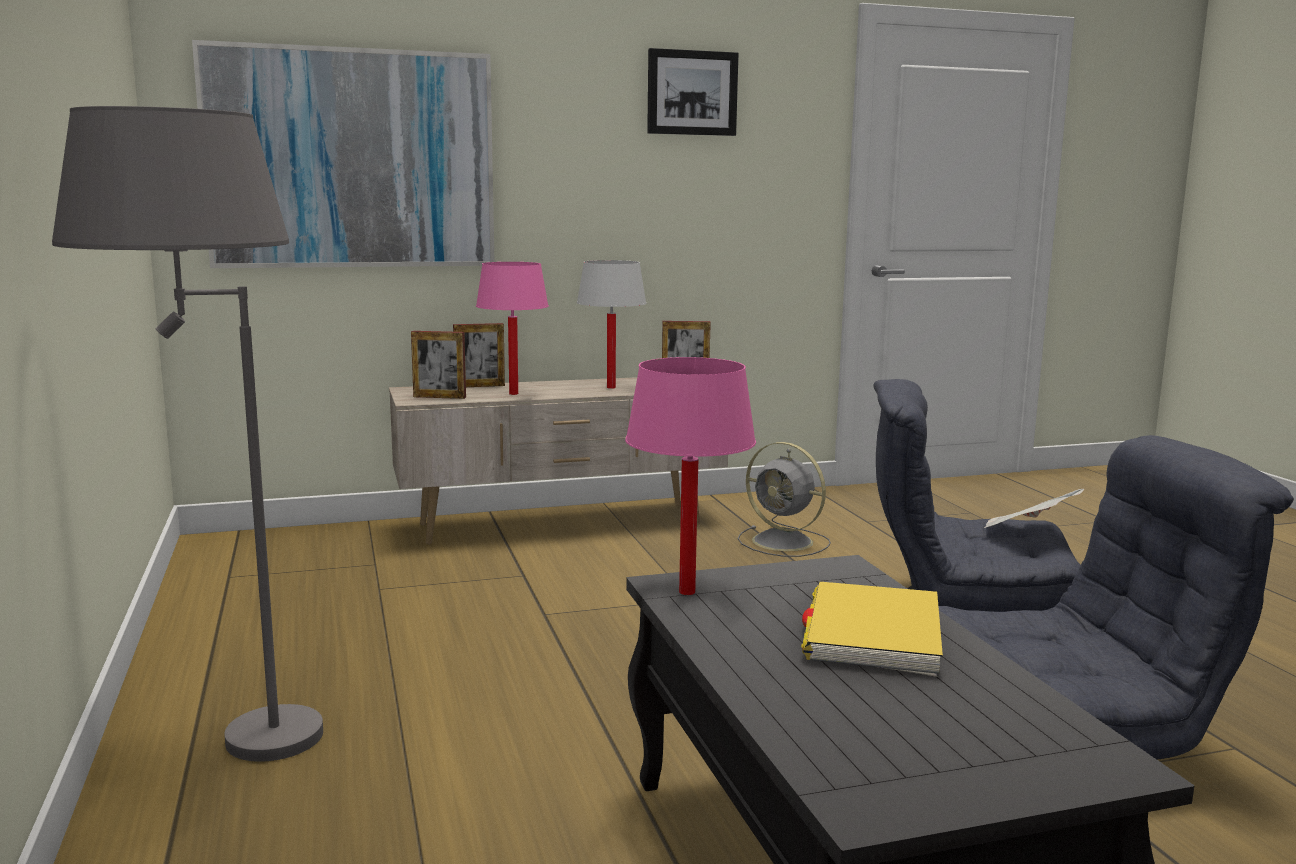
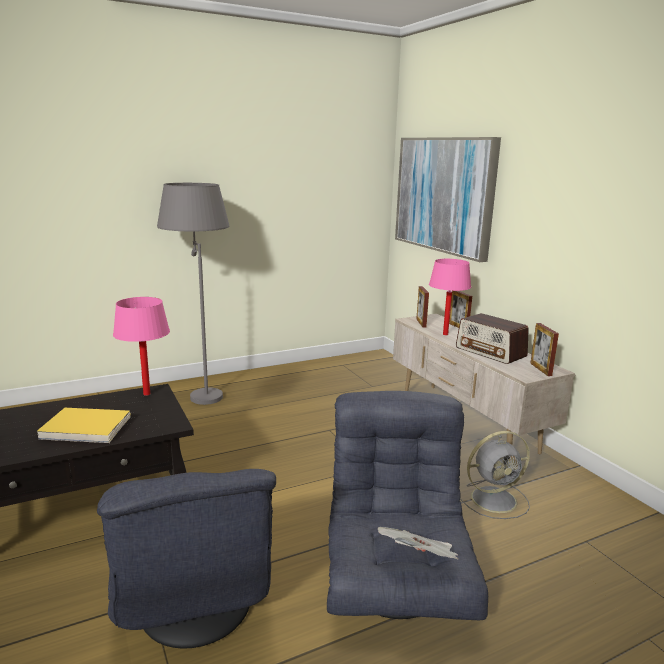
camera: 80 degrees right, 5 degrees up
white table lamp [577,260,646,389] -> radio [456,313,529,364]
picture [647,48,739,136] -> none
grey fan [738,442,831,557] -> grey fan turned 135 degrees counterclockwise [460,431,530,519]

